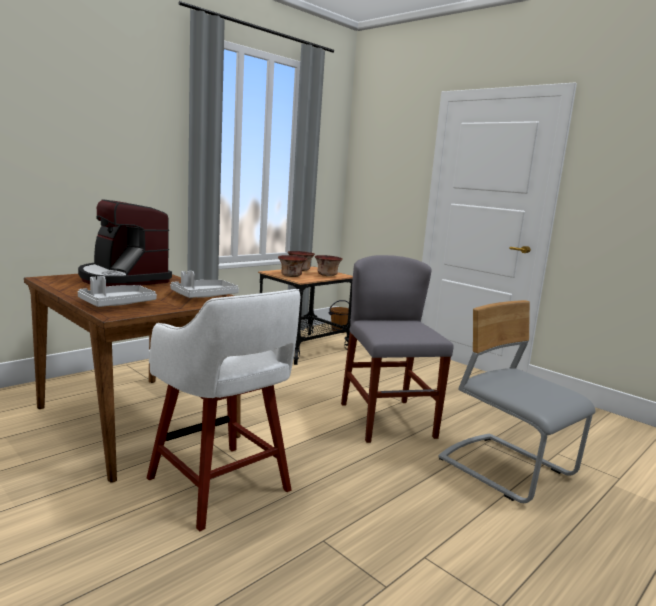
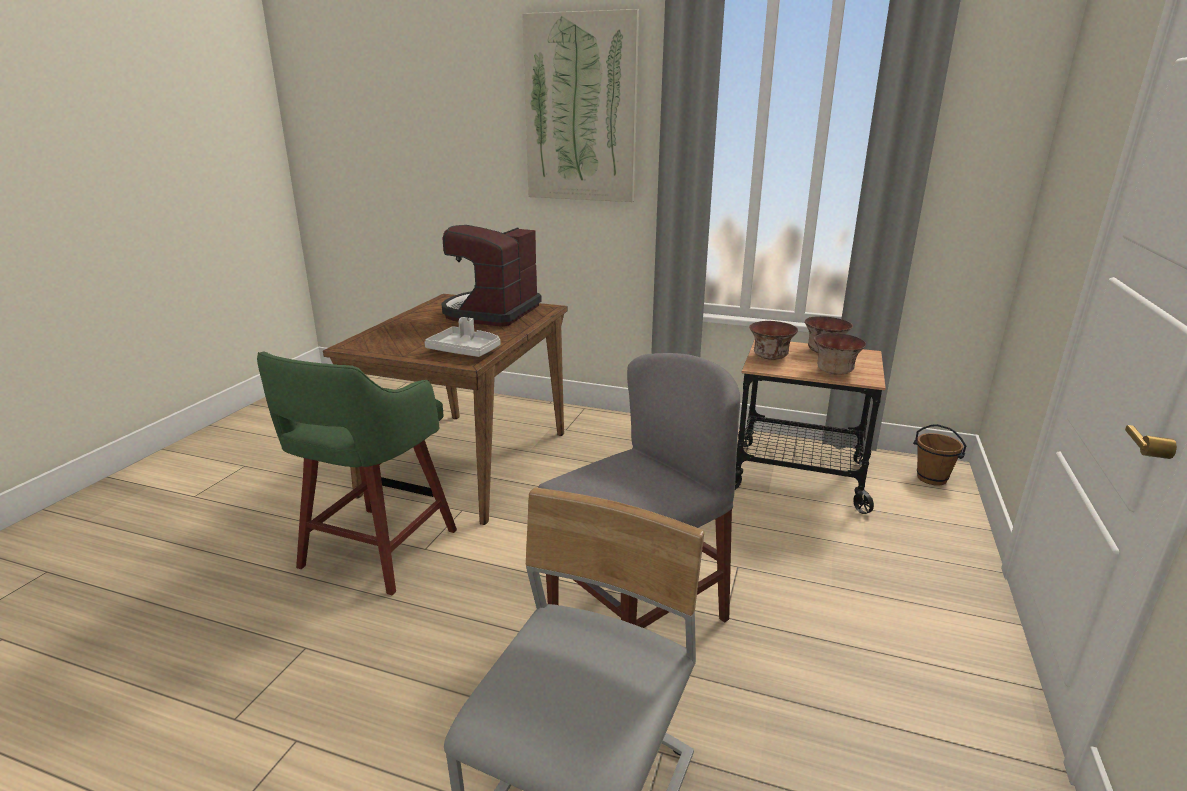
camera: 65 degrees right, 10 degrees up
grey tray [78,276,157,307] -> none
white stool [147,289,300,531] -> green stool [257,352,457,595]
none -> picture [522,9,639,202]

